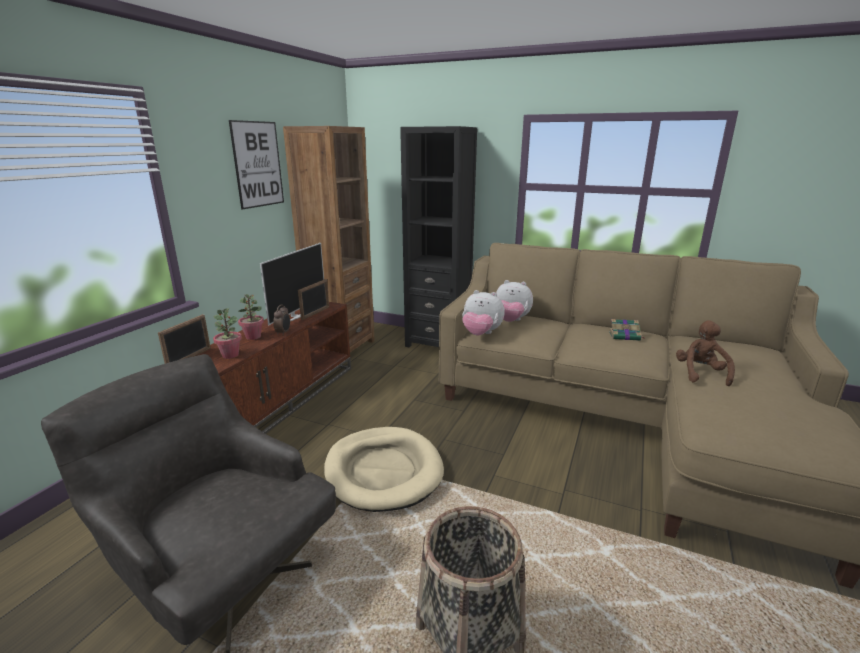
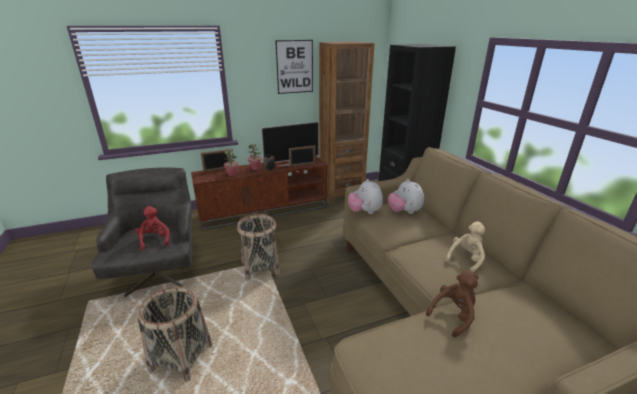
camera: 45 degrees right, 5 degrees up
beige dog bed [324,427,444,512] -> basket [237,214,280,280]
book [609,319,646,341] -> beige plush toy [445,221,485,272]
none -> red plush toy [135,206,170,250]

